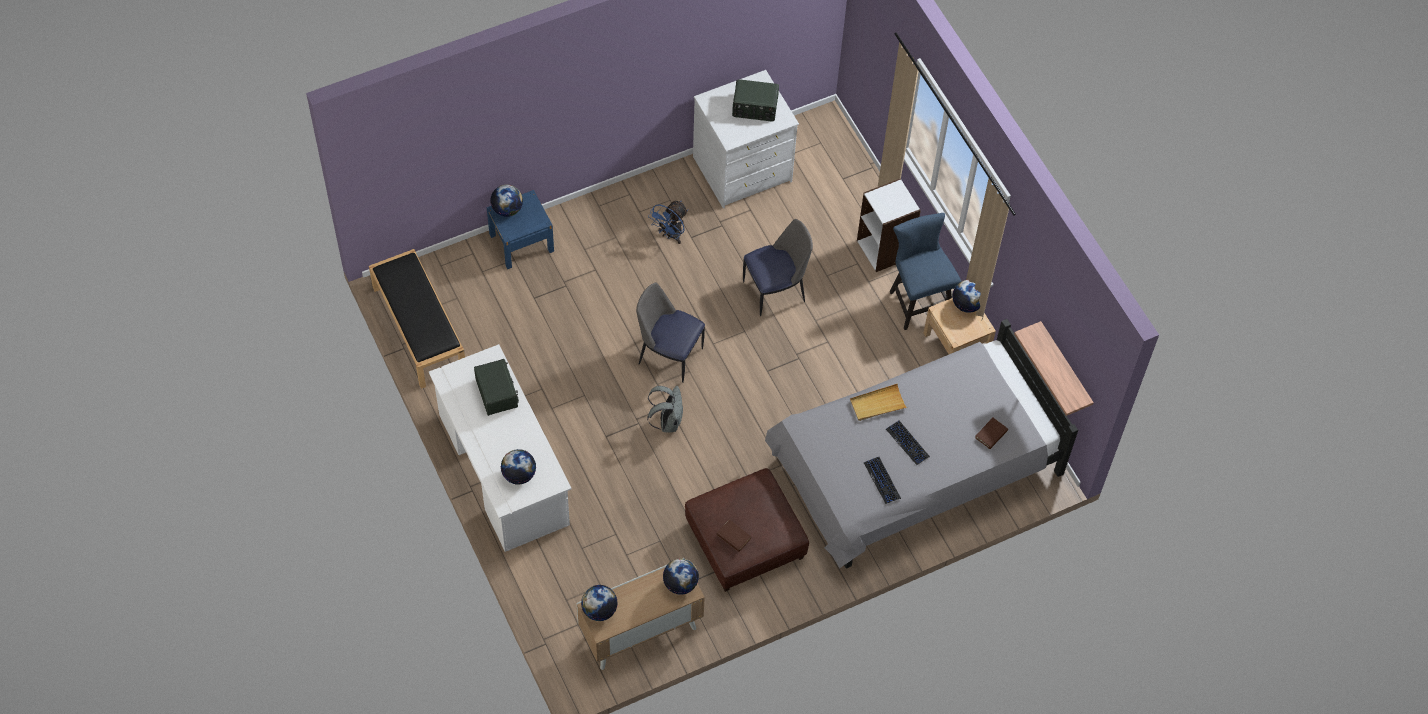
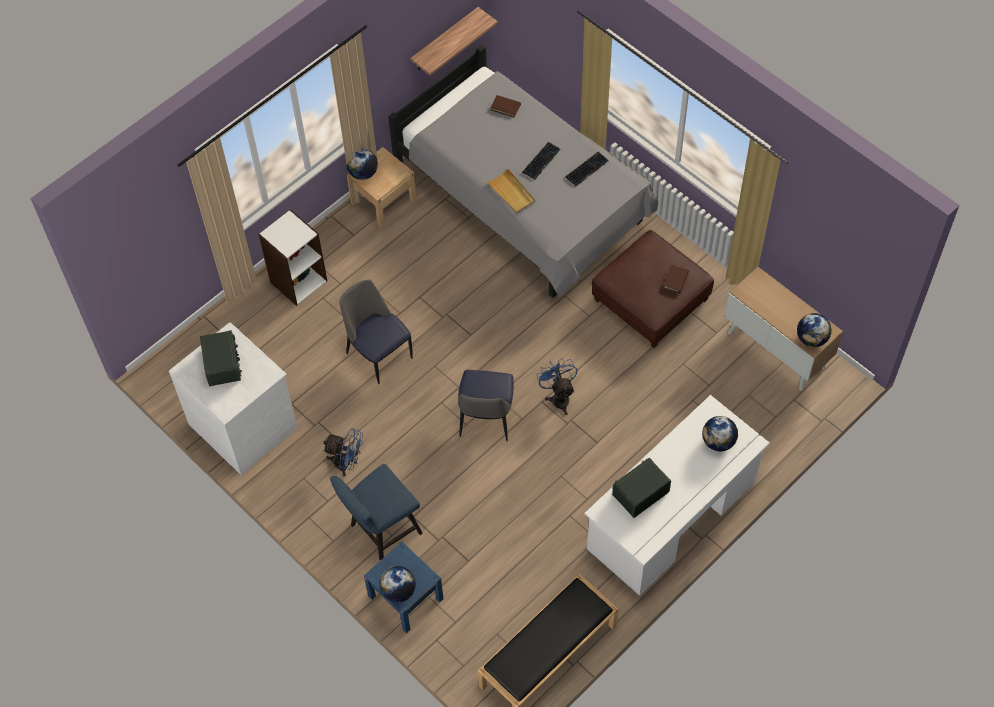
camera: 105 degrees left, 0 degrees up
grey backpack [647,386,684,432] -> blue fan [536,358,577,415]
globe [663,558,699,594] -> none
blue chair [890,213,961,330] -> blue chair moved to [330,464,423,561]

